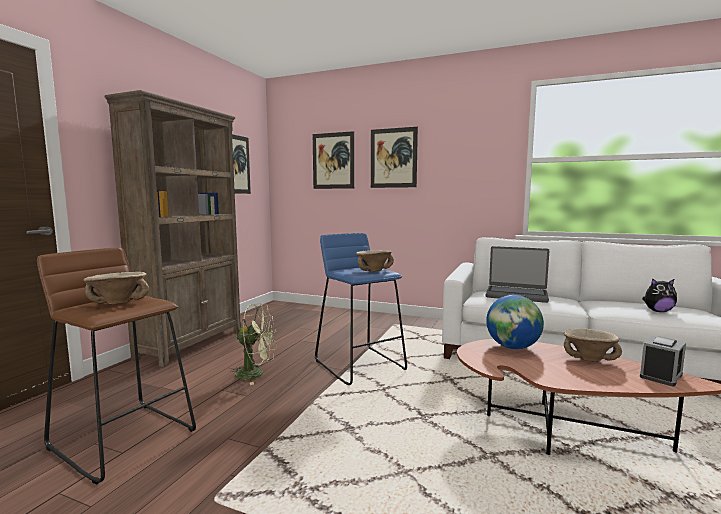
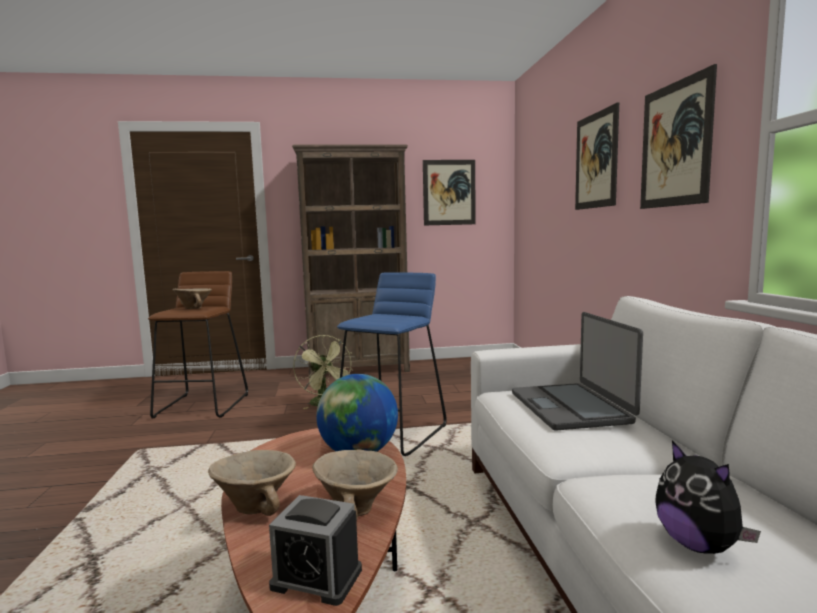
camera: 60 degrees right, 0 degrees up
picture [313,131,354,189] -> picture moved to [640,64,717,209]
beige bowl [356,250,394,272] -> beige bowl moved to [208,450,296,516]

